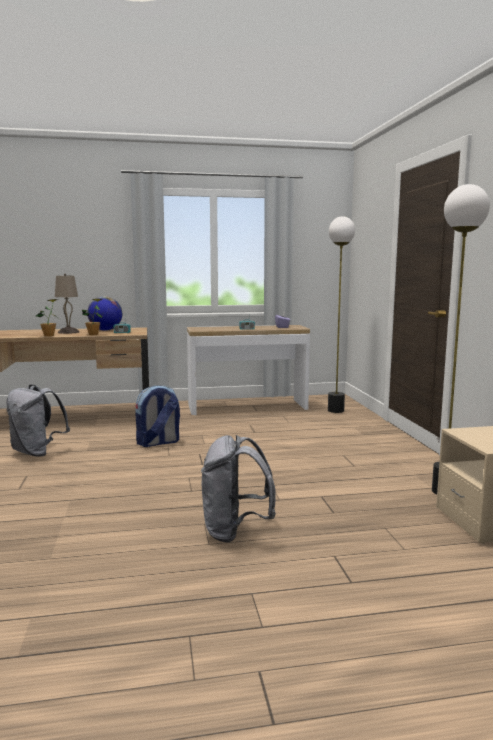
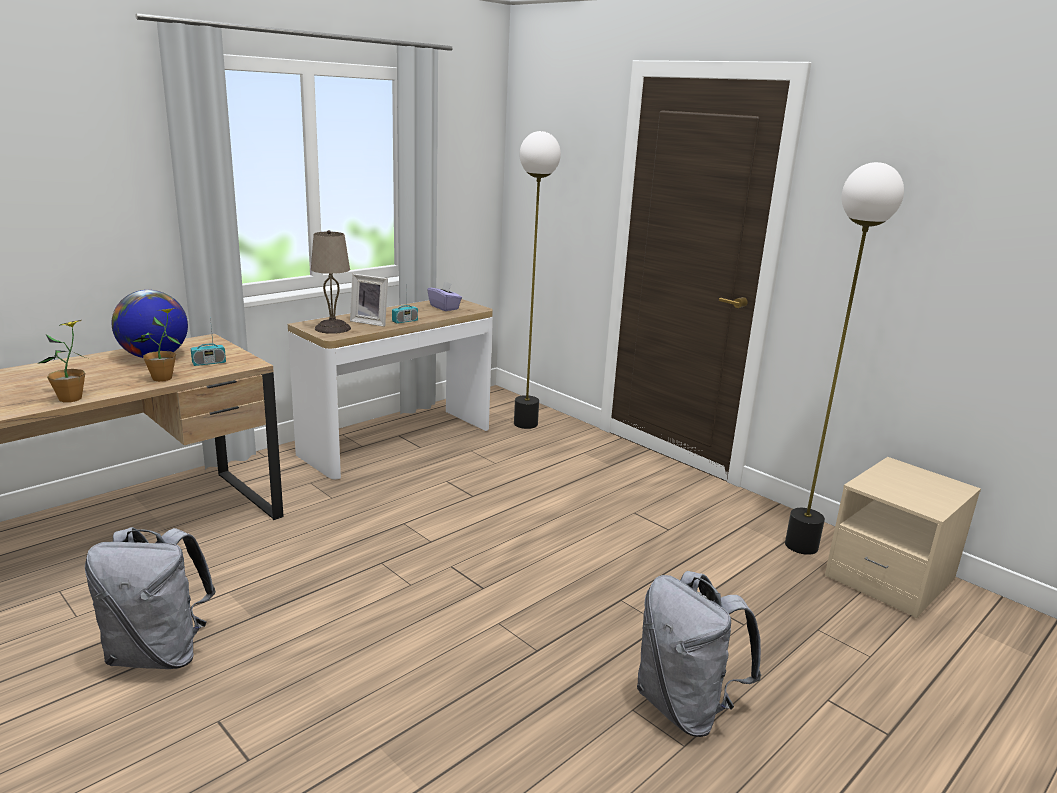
camera: 35 degrees left, 10 degrees up
beige table lamp [55,274,80,334] -> beige table lamp moved to [311,230,351,334]
backpack [135,385,180,447] -> none
none -> picture frame [350,274,388,327]

